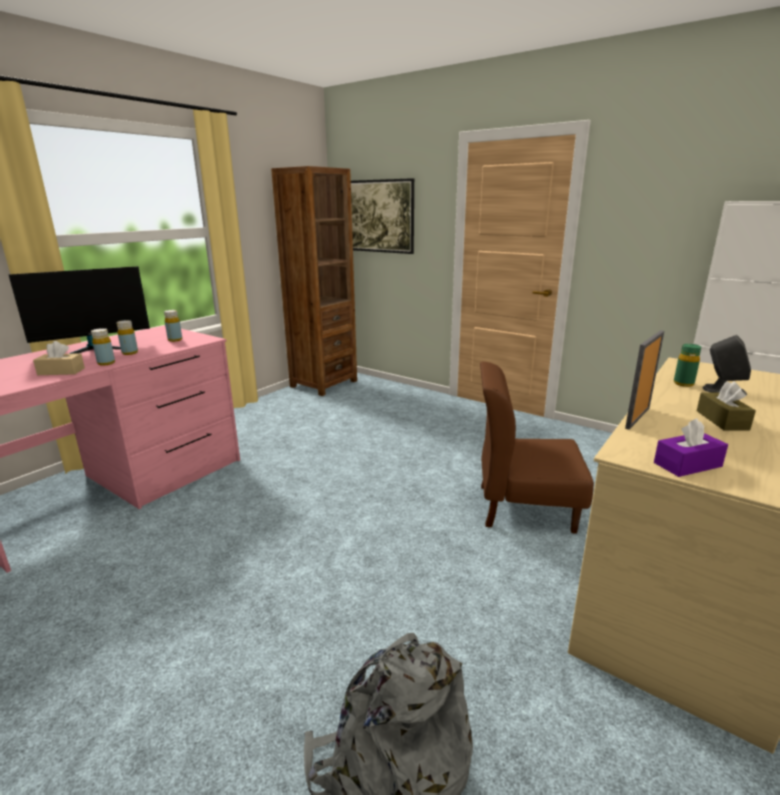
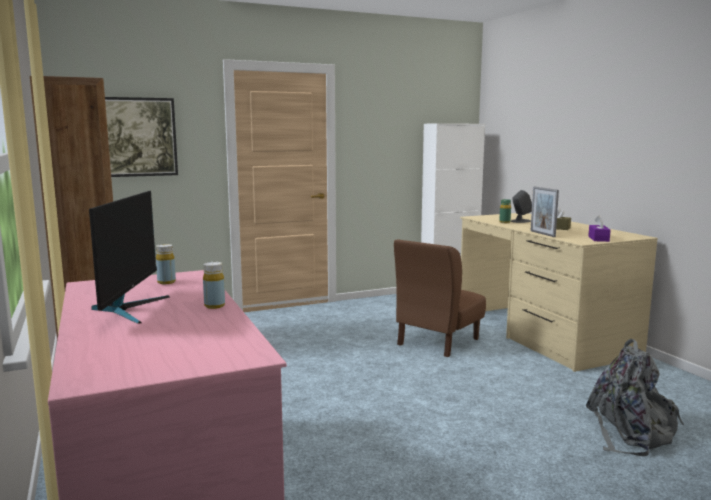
camera: 60 degrees left, 10 degrees down
beige tissue box [33,341,85,375] -> none
yellow bottle [116,320,138,355] -> none

